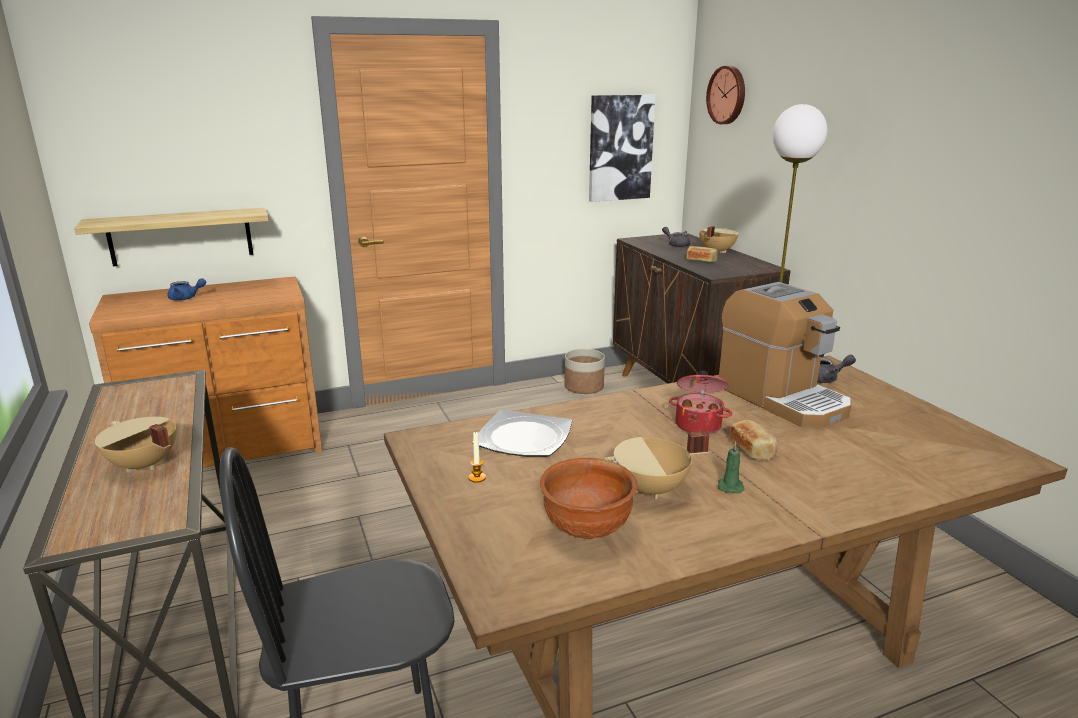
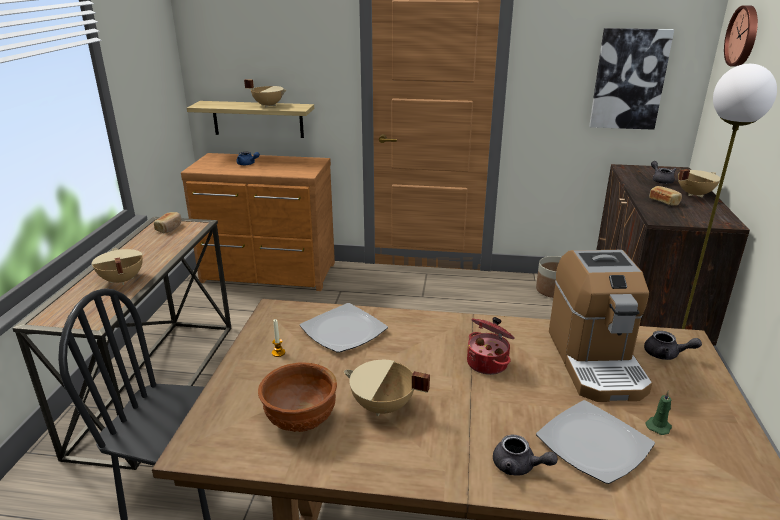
camera: 30 degrees right, 5 degrees up
green candle [718,442,745,494] -> green candle moved to [646,391,672,435]
bread [730,420,778,460] -> bread moved to [154,212,181,233]
none -> beige cooking pot [244,79,286,107]
none -> grey teapot [493,435,558,476]
none -> plate [536,400,655,484]

